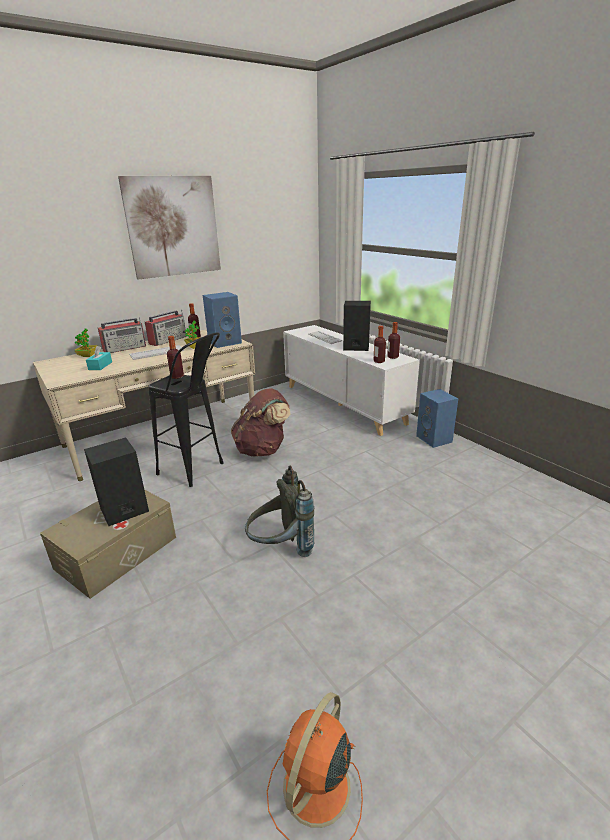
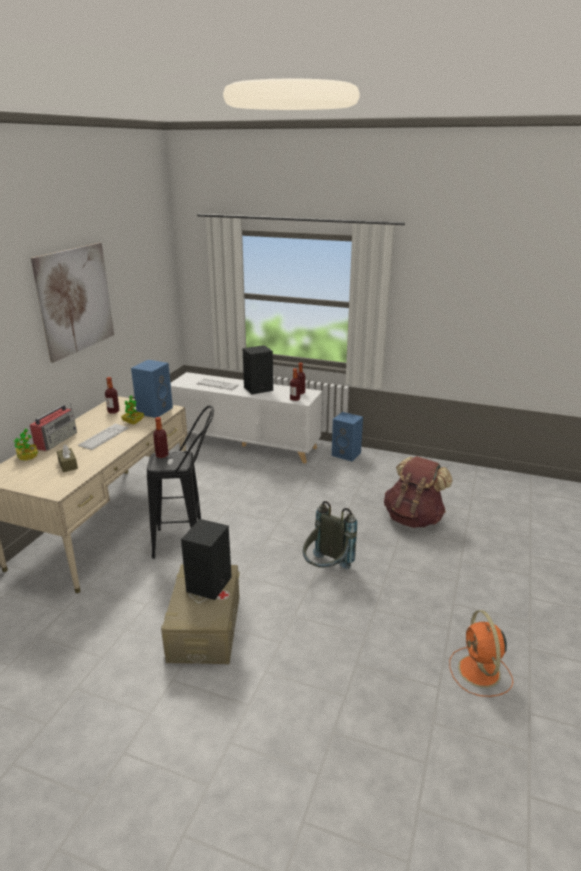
camera: 35 degrees left, 0 degrees up
turquoise tissue box [86,346,112,370] -> brown tissue box [57,444,78,472]
radio [145,309,187,346] -> none
brown backpack [231,388,290,456] -> brown backpack moved to [384,456,453,528]

